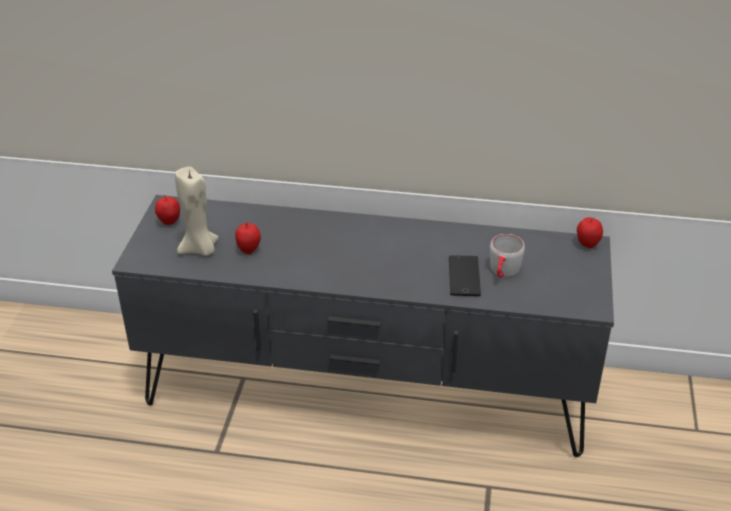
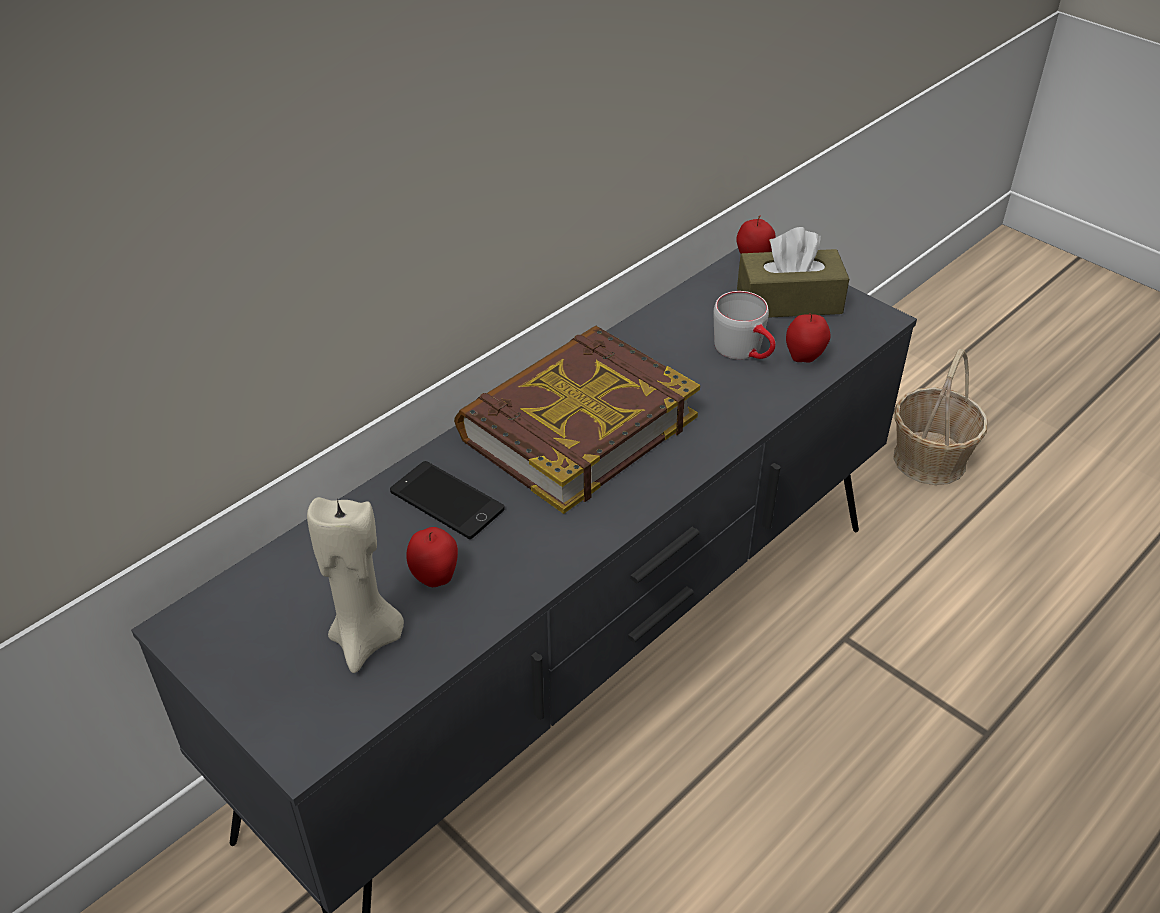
camera: 55 degrees left, 5 degrees up
apple [155,195,180,225] -> apple moved to [786,313,830,363]
phone [449,255,481,296] -> phone moved to [390,461,505,539]
none -> book [454,325,700,514]
none -> brown tissue box [737,227,849,318]
none -> basket [893,349,987,485]

